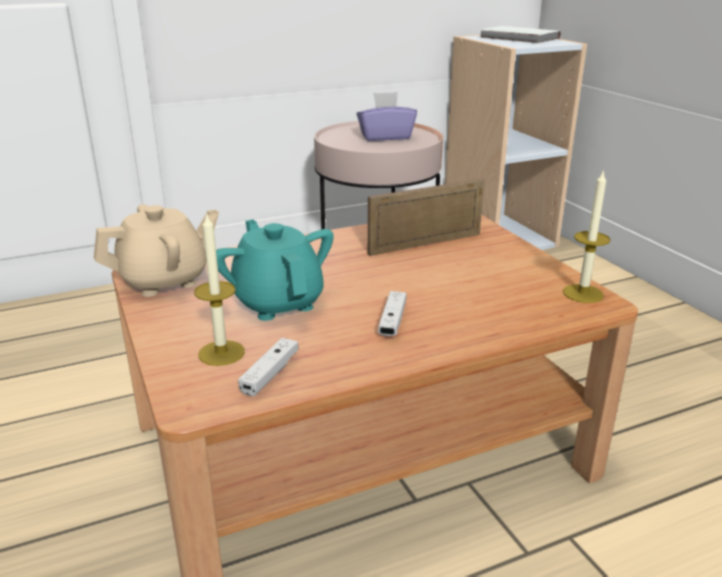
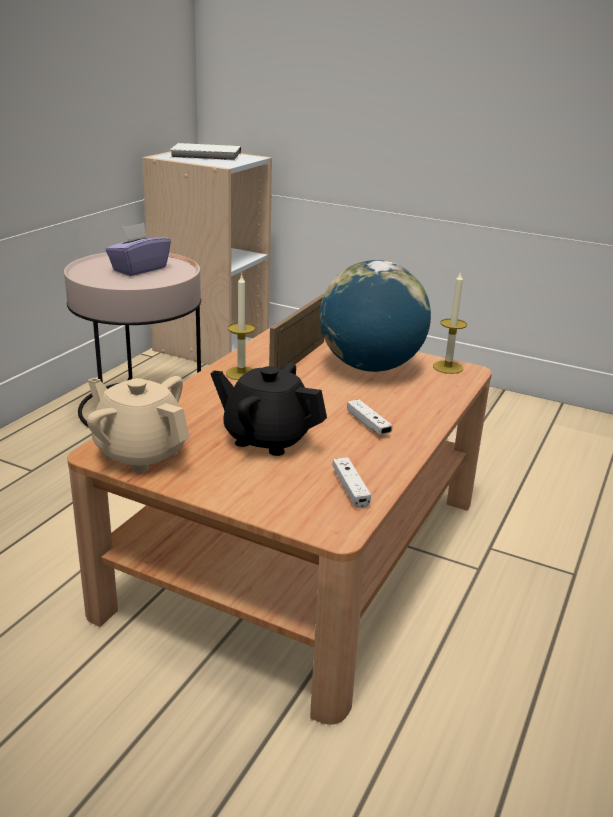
camera: 40 degrees left, 0 degrees up
beige teapot [94,204,219,297] -> beige teapot turned 75 degrees counterclockwise [87,376,190,473]
candle [194,212,245,366] -> candle moved to [226,274,255,380]
turquoise teapot [216,219,334,321] -> black teapot [211,362,327,456]
none -> globe [320,260,431,372]

